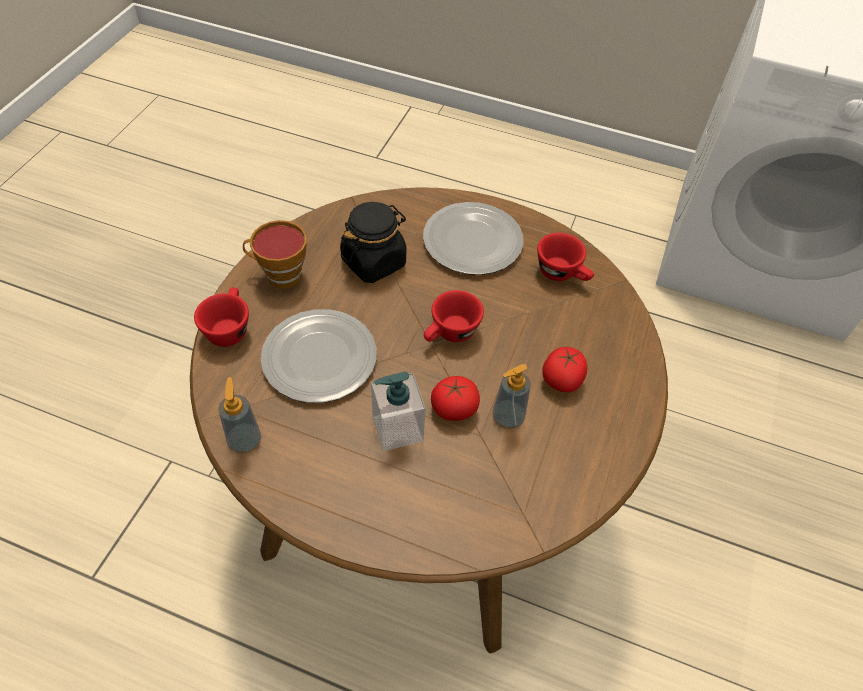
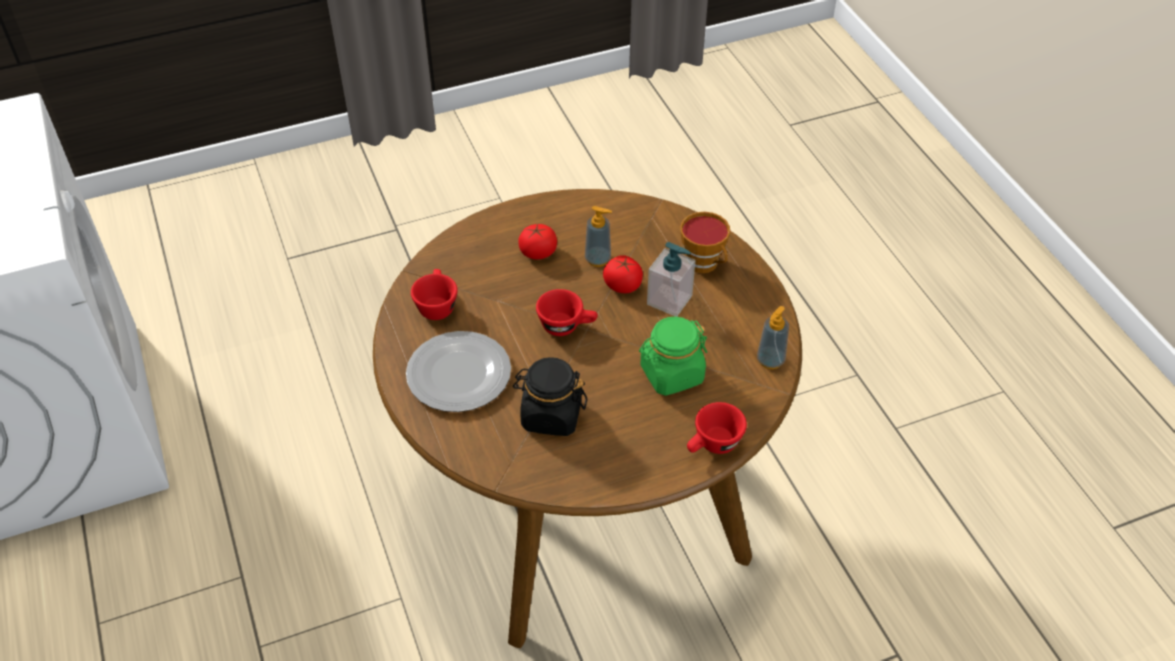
camera: 130 degrees left, 5 degrees down
cup [243,220,307,289] -> cup moved to [680,212,730,273]
plate [260,309,377,403] -> green jar [639,317,707,396]

